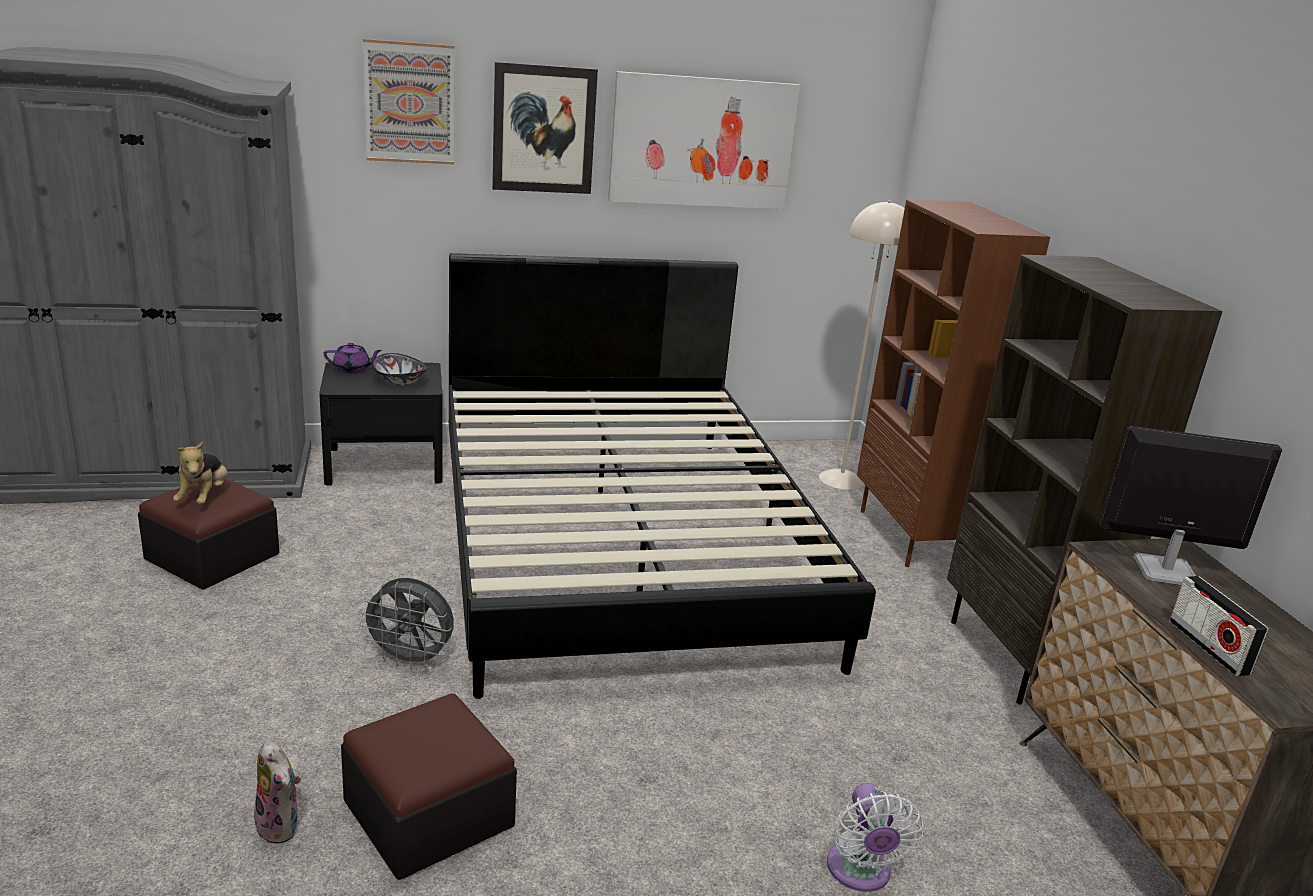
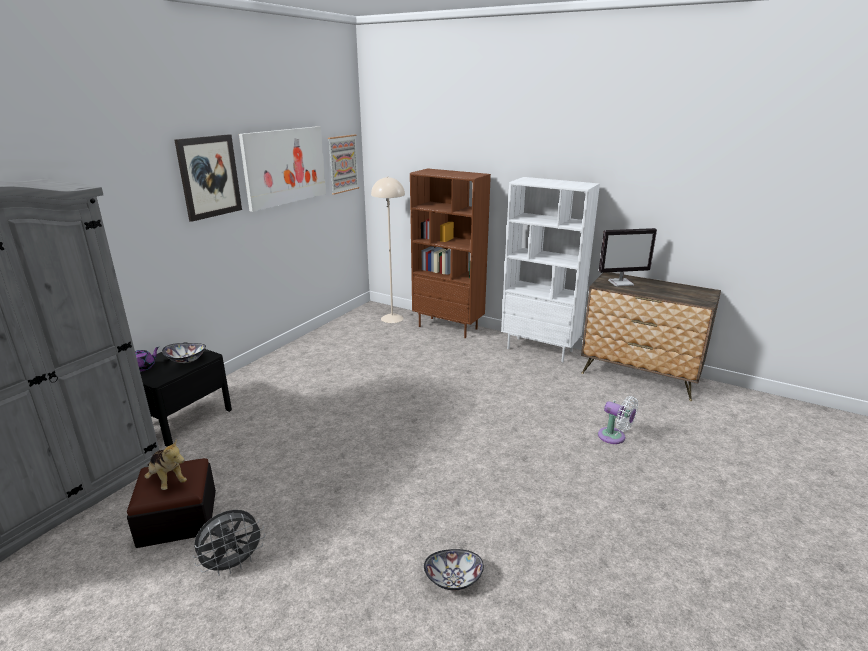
camera: 45 degrees left, 0 degrees up
plush toy [254,740,301,844] -> bowl [424,549,484,590]
ottoman [341,693,517,880] -> none
grey fan [359,578,454,669] -> grey fan moved to [193,510,265,576]
picture [363,39,455,164] -> picture moved to [328,135,359,195]
black bed [449,253,876,699] -> none
brown bookcase [947,255,1223,704] -> white bookcase [501,177,600,363]
monitor [1099,425,1282,585] -> monitor turned 150 degrees counterclockwise [599,228,657,286]
radio [1170,576,1269,676] -> none

